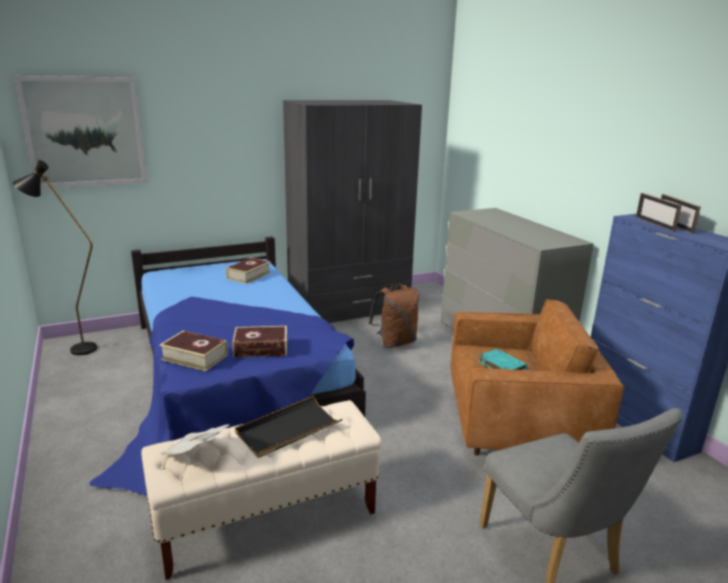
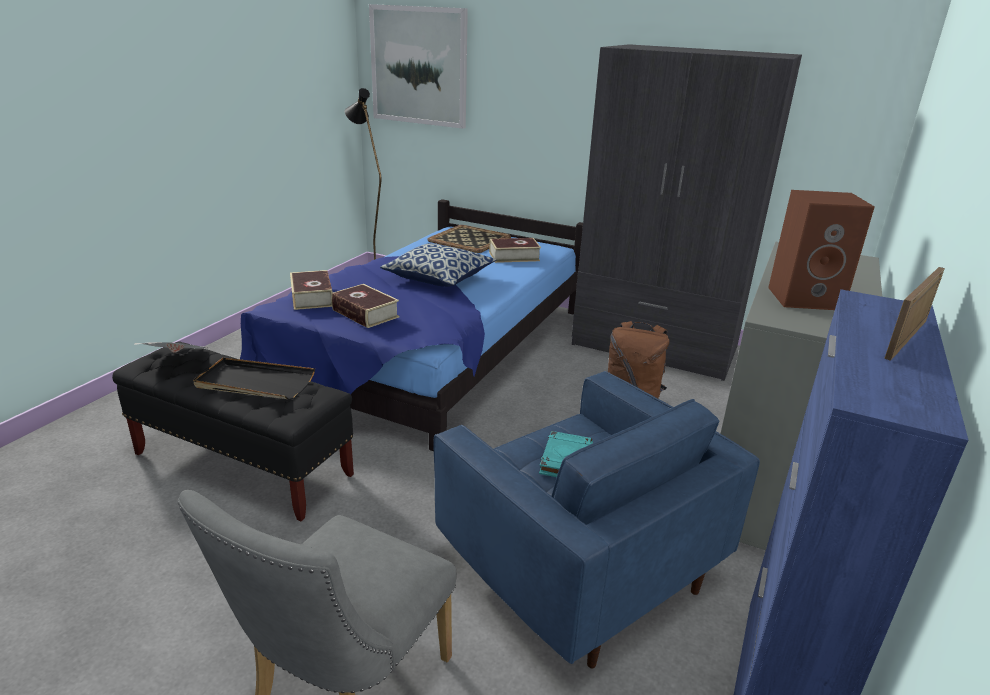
camera: 50 degrees right, 5 degrees up
beige bench [141,400,381,580] -> black bench [112,342,354,521]
brown armchair [450,299,624,456] -> blue armchair [434,371,760,668]
picture frame [636,193,682,232] -> none
none -> pillow [380,243,496,287]
none -> tray [427,225,511,253]
none -> brown speaker [768,190,875,310]

